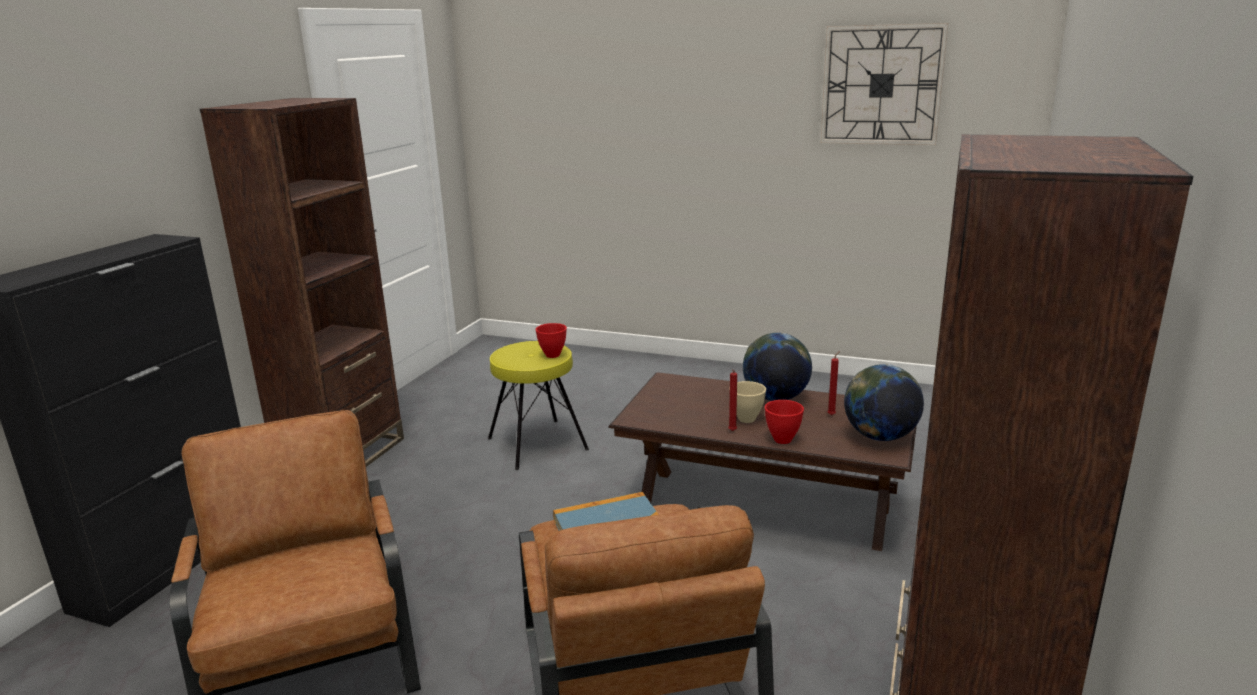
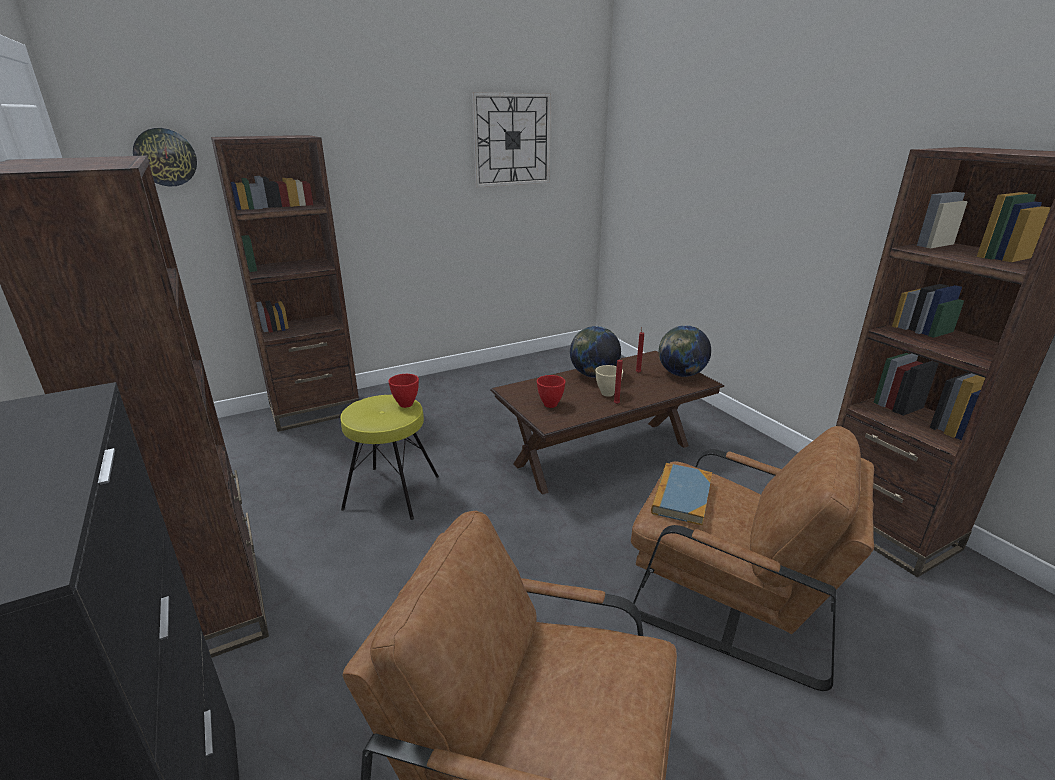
camera: 50 degrees left, 5 degrees up
red bowl [765,400,804,444] -> red bowl moved to [537,375,566,408]
none -> wall clock [133,128,197,186]
none -> brown bookcase [211,135,359,432]

